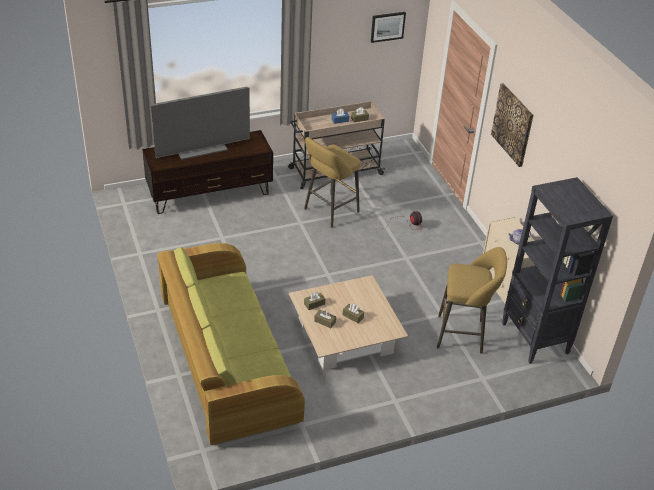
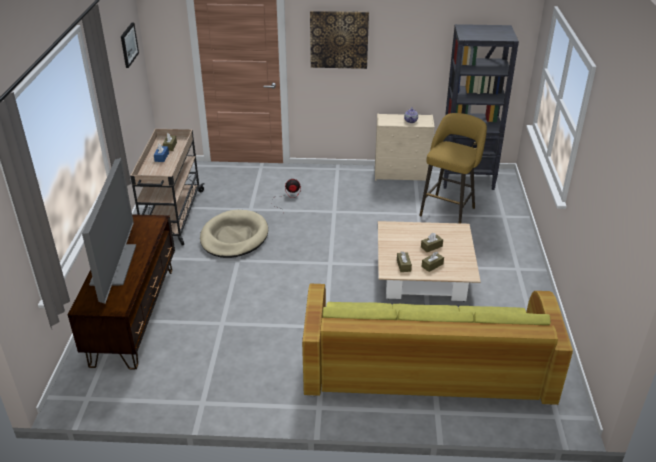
camera: 65 degrees left, 5 degrees down
yellow stool [304,137,361,228] -> beige dog bed [200,210,268,258]

